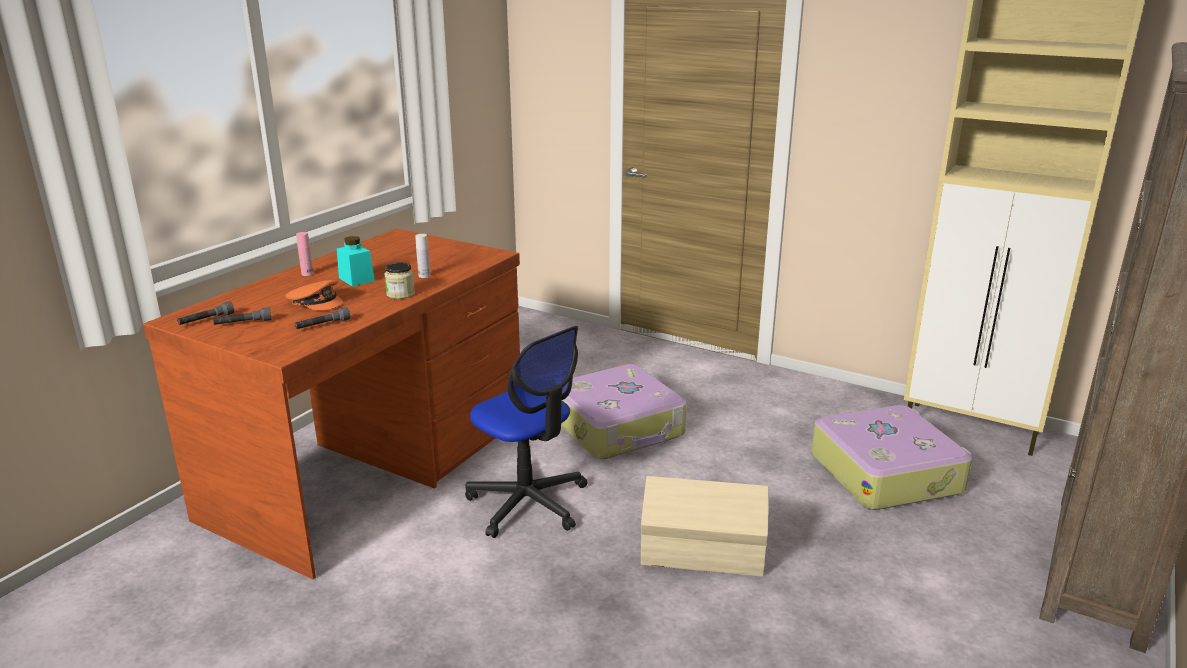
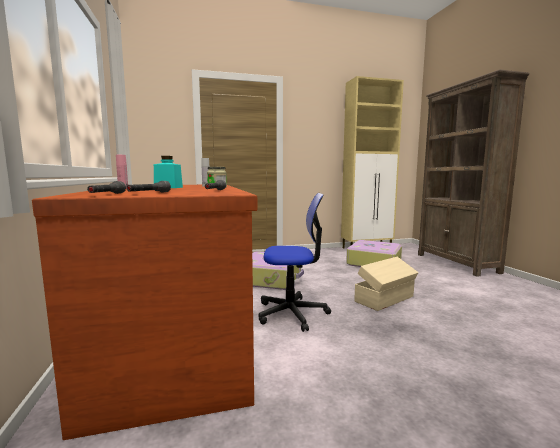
camera: 45 degrees left, 15 degrees down
orange cap [286,280,343,311] -> none

